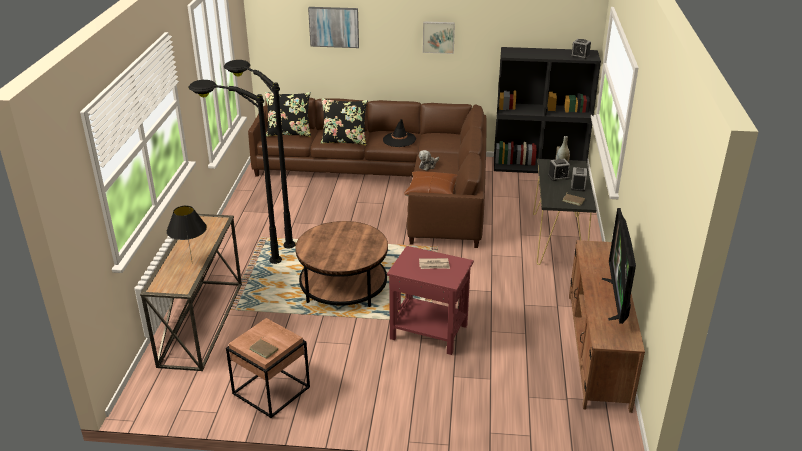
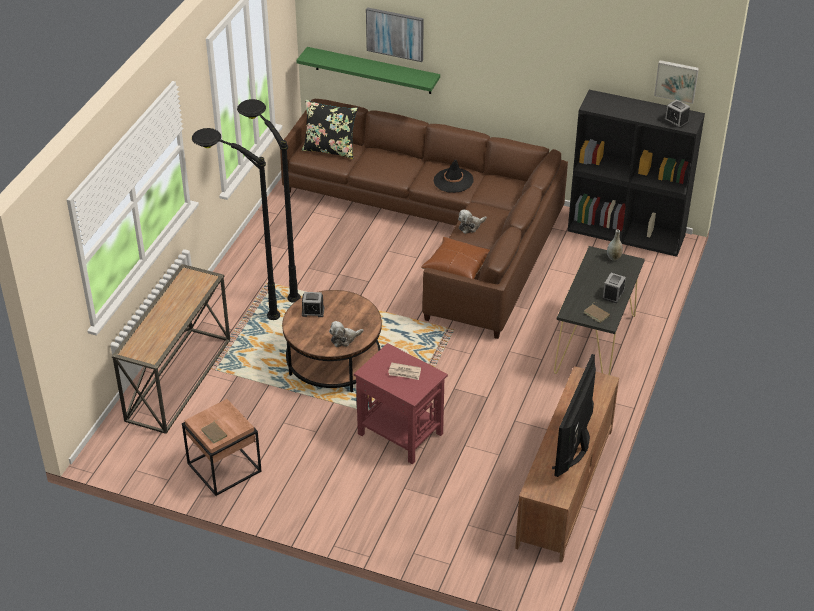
camera: 15 degrees right, 10 degrees up
black table lamp [166,206,207,260] -> none
black pillow [321,98,368,146] -> none
picture [423,21,455,54] -> picture moved to [654,60,699,104]
alarm clock [548,159,570,181] -> alarm clock moved to [302,292,324,317]
none -> green shelf [296,47,440,94]
none -> plush toy [329,321,363,347]

